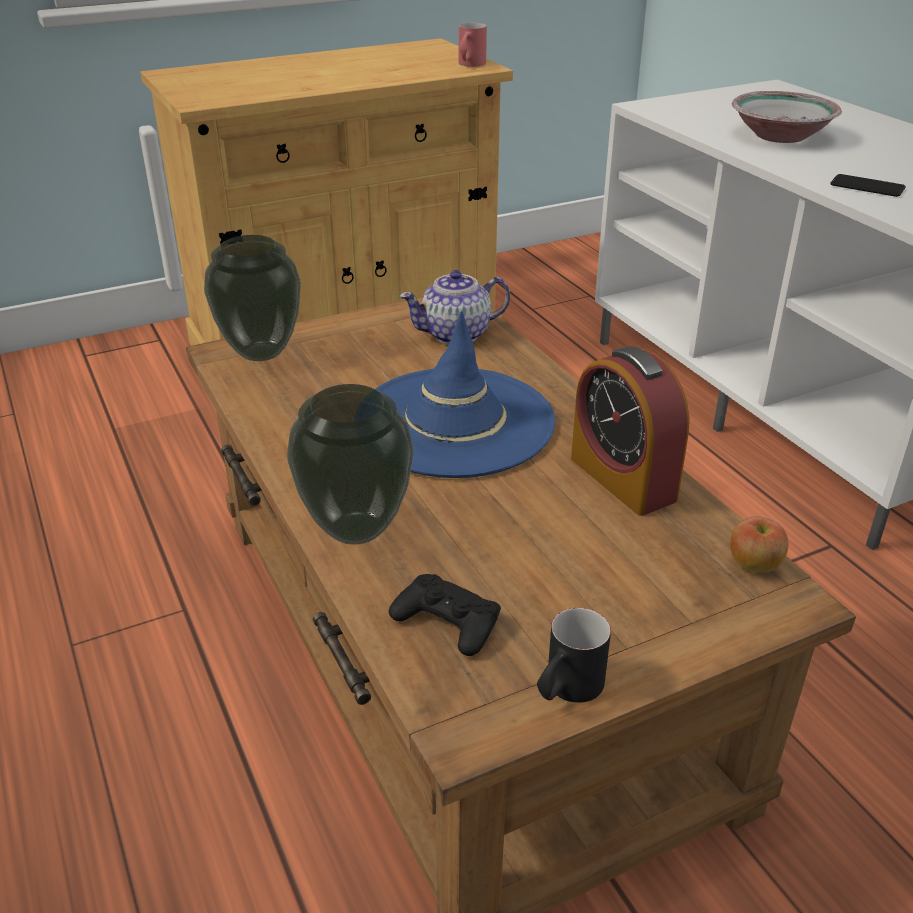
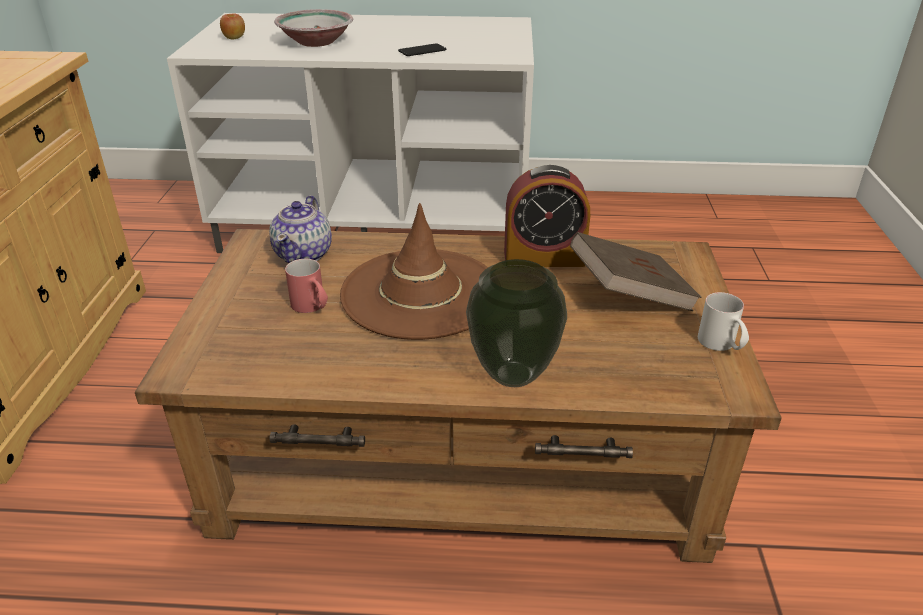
camera: 60 degrees left, 0 degrees up
vase [204,235,301,361] -> none
blue hat [375,311,555,478] -> brown hat [340,203,488,340]
black game controller [389,574,501,656] -> none
red mug [459,23,487,67] -> red mug moved to [285,259,328,313]
black mug [537,608,611,703] -> white mug [698,292,749,351]
apple [730,516,788,572] -> apple moved to [220,14,245,40]
none -> brown book [570,232,701,311]

